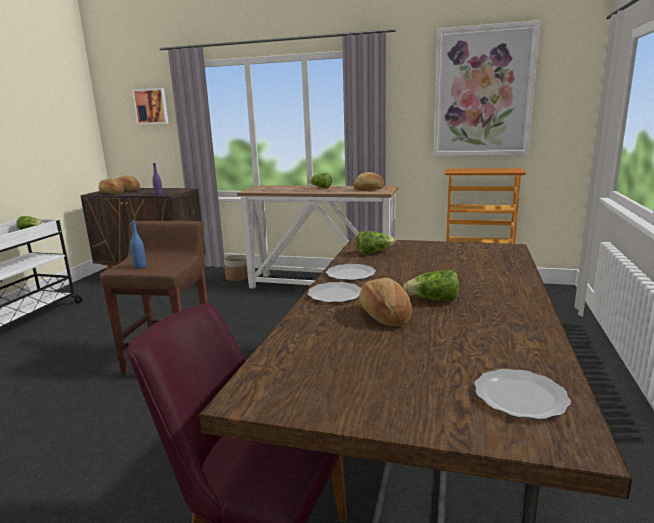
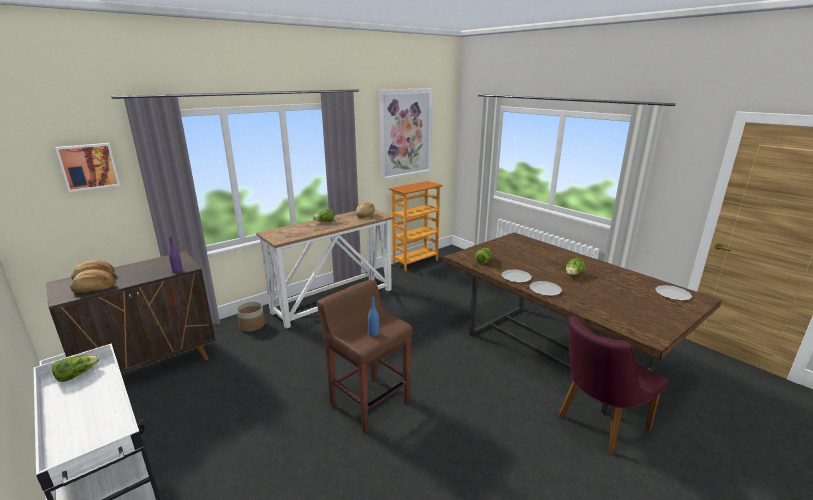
camera: 55 degrees left, 5 degrees up
bread [359,278,412,326] -> none

